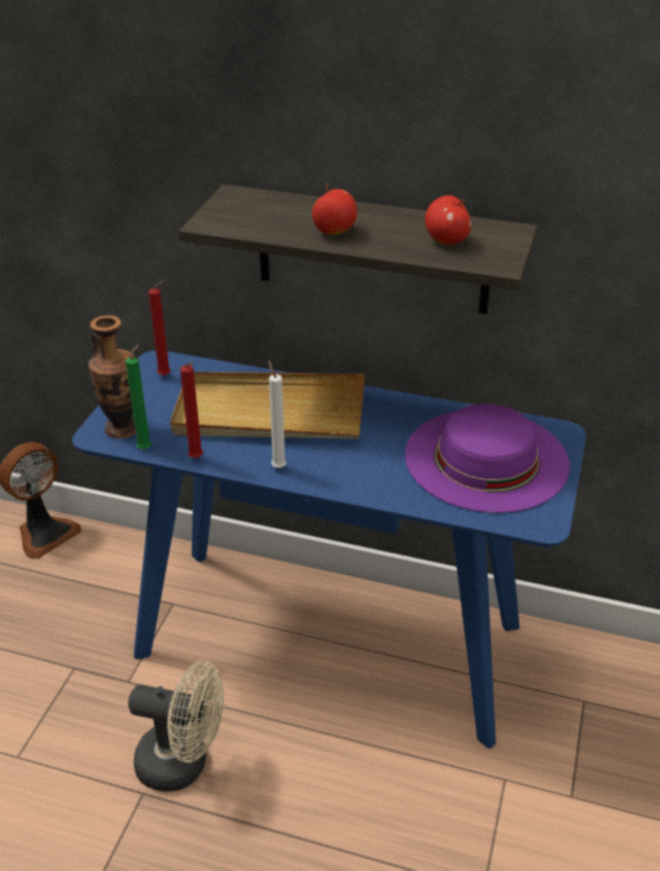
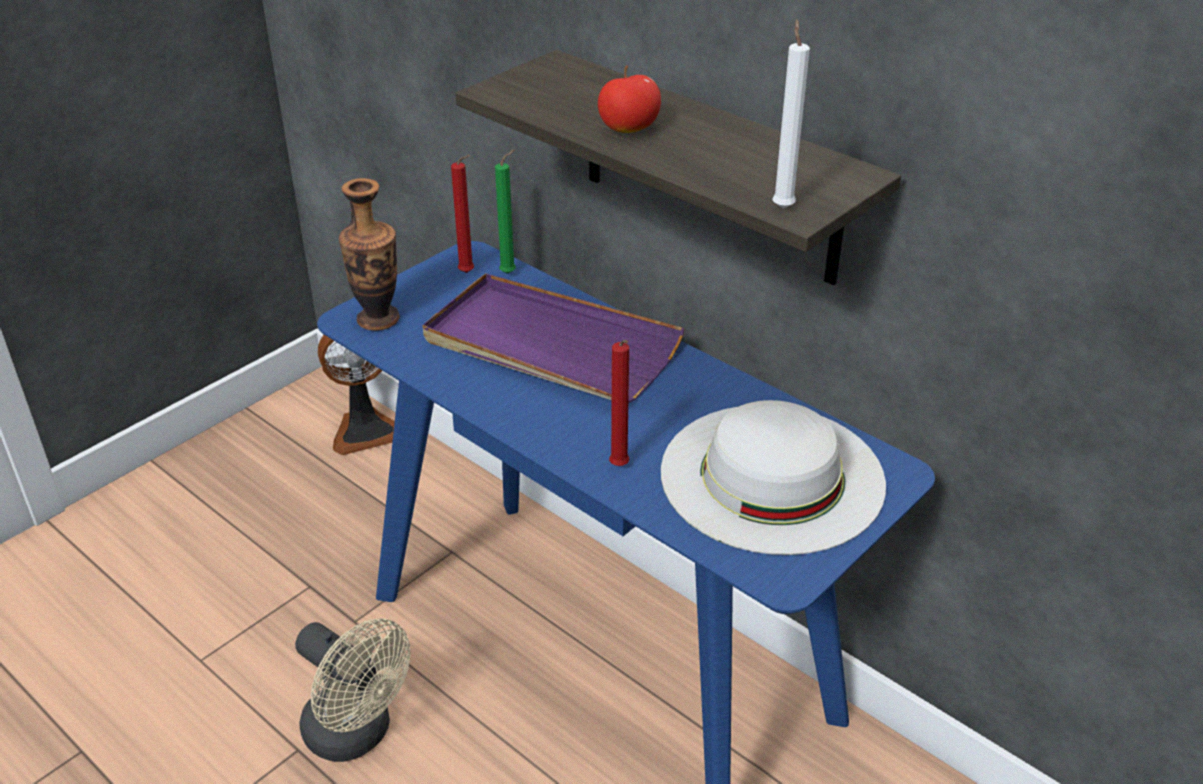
camera: 25 degrees right, 0 degrees up
green candle [126,343,151,450] -> green candle moved to [495,150,516,274]
beige tray [170,372,365,439] -> purple tray [423,273,685,403]
red candle [180,362,203,458] -> red candle moved to [609,340,629,466]
white candle [268,360,286,468] -> white candle moved to [772,19,810,209]
purple hat [405,404,570,513] -> white hat [661,400,886,555]
apple [425,195,471,245] -> none

